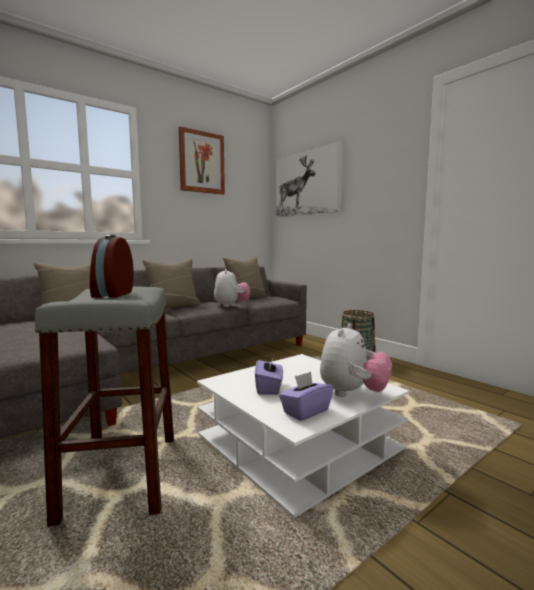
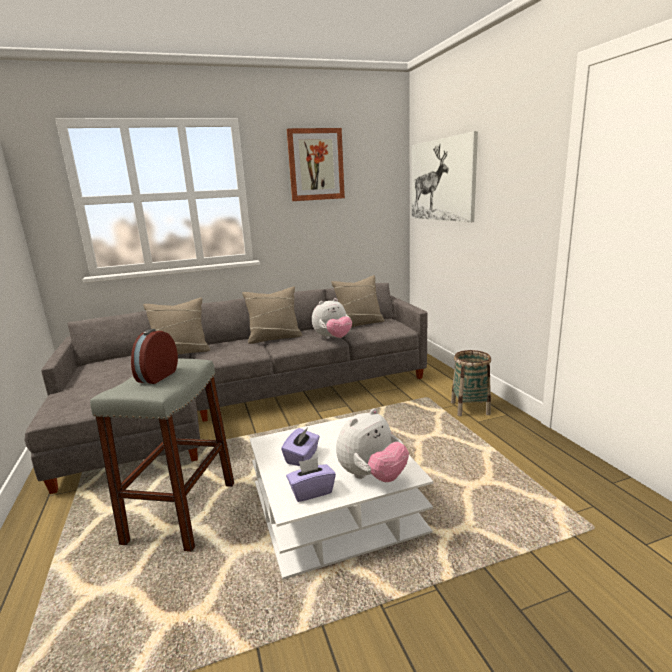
camera: 20 degrees right, 10 degrees up
plush toy [214,269,250,307] -> plush toy turned 45 degrees clockwise [312,298,352,339]

